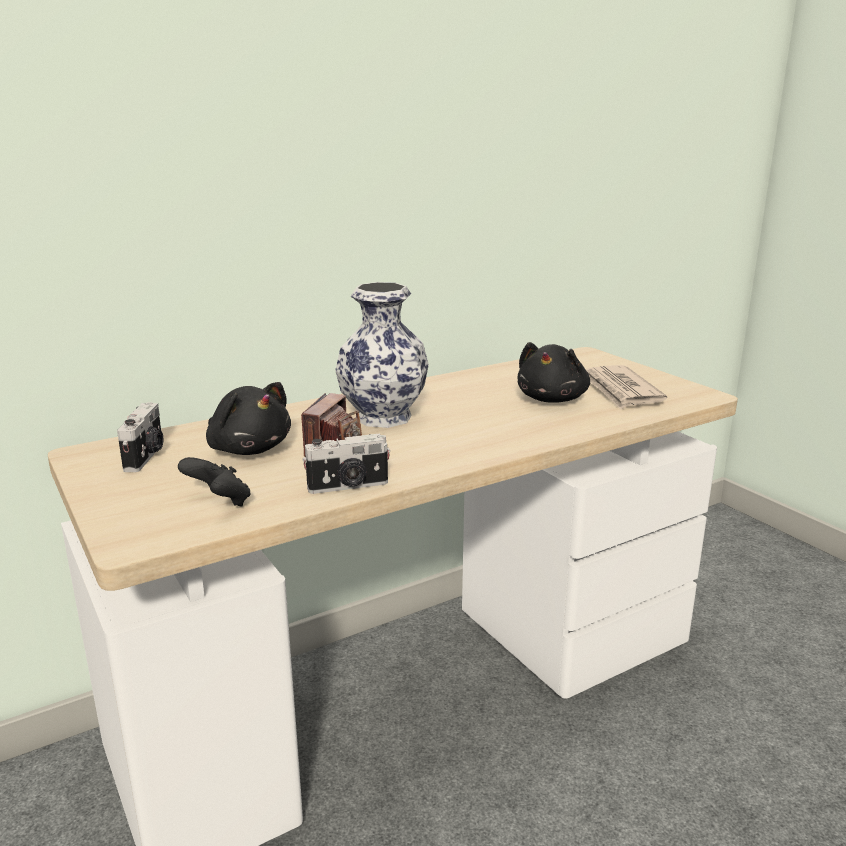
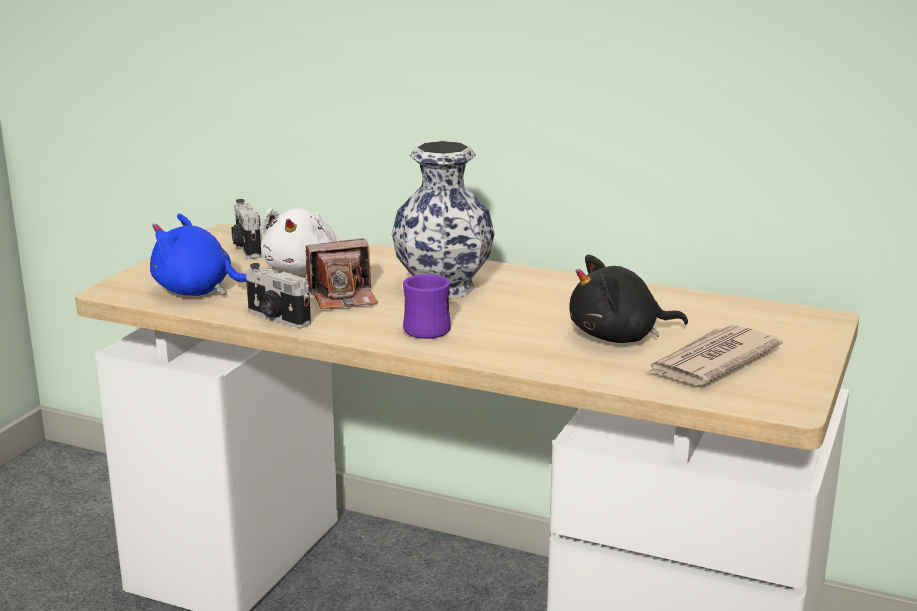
camera: 55 degrees right, 0 degrees up
camera [117,402,163,472] -> camera turned 105 degrees clockwise [231,199,261,259]
black game controller [178,457,251,506] -> blue plush toy [150,214,246,296]
black plush toy [206,382,291,455] -> white plush toy [261,208,340,273]
none -> purple mug [403,274,451,339]

